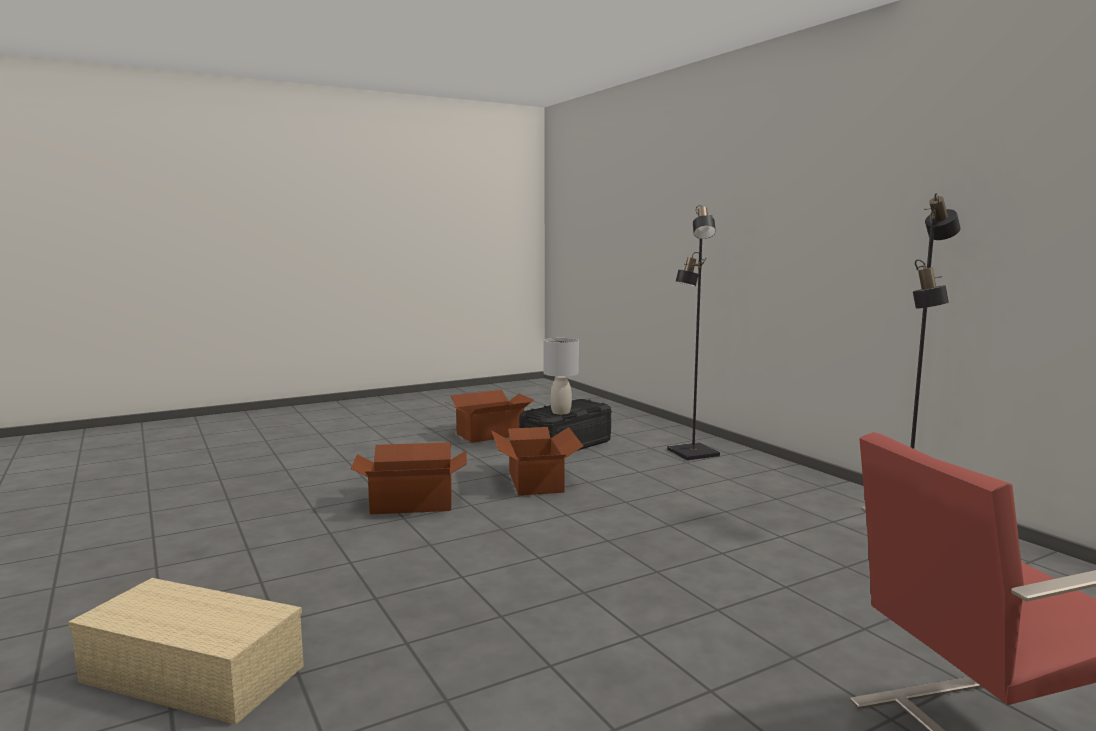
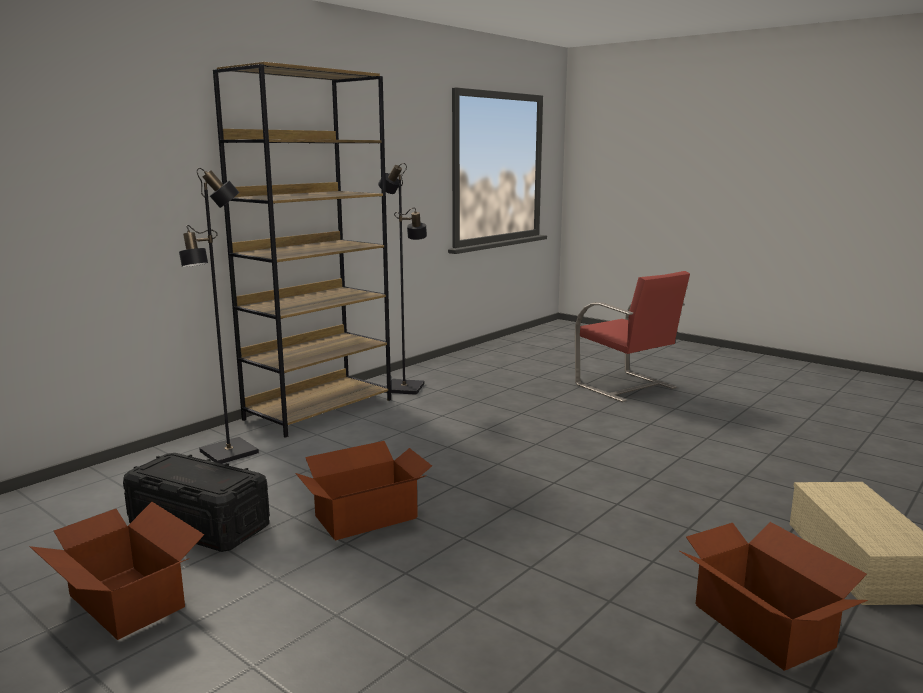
camera: 110 degrees left, 5 degrees up
cardboard box [351,442,467,515] -> cardboard box moved to [680,522,868,671]
grey table lamp [543,338,579,415] -> none
none -> brown bookcase [213,62,391,438]

